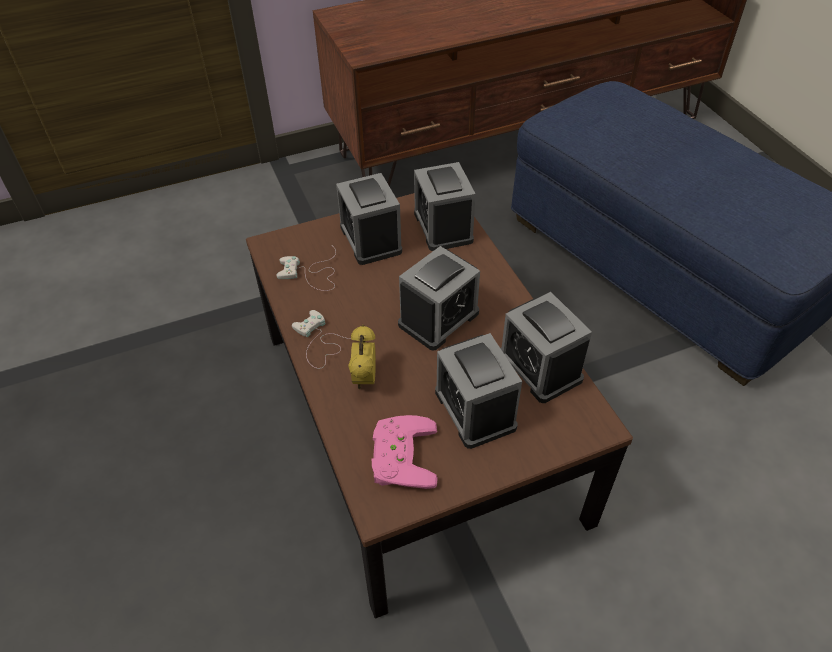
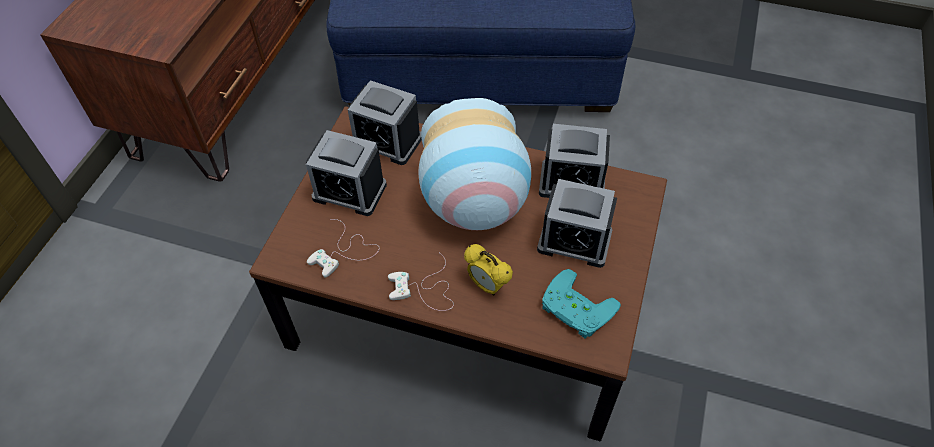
camera: 50 degrees left, 5 degrees up
pink game controller [372,415,438,489] -> turquoise game controller [542,269,621,339]
alarm clock [398,246,480,351] -> vase [418,98,531,230]

